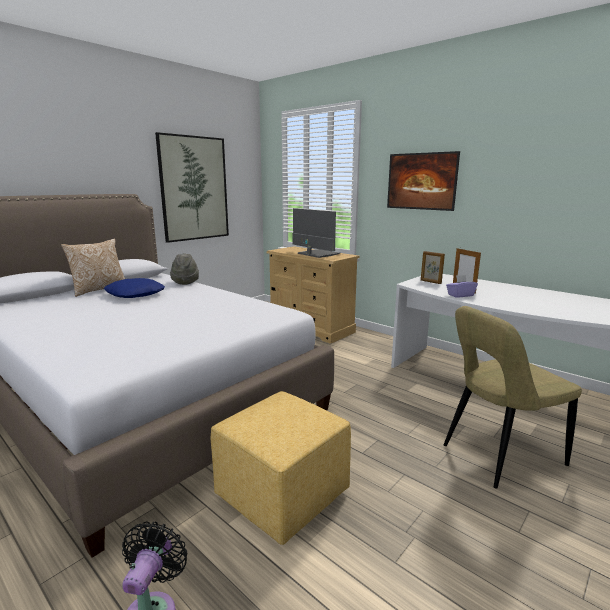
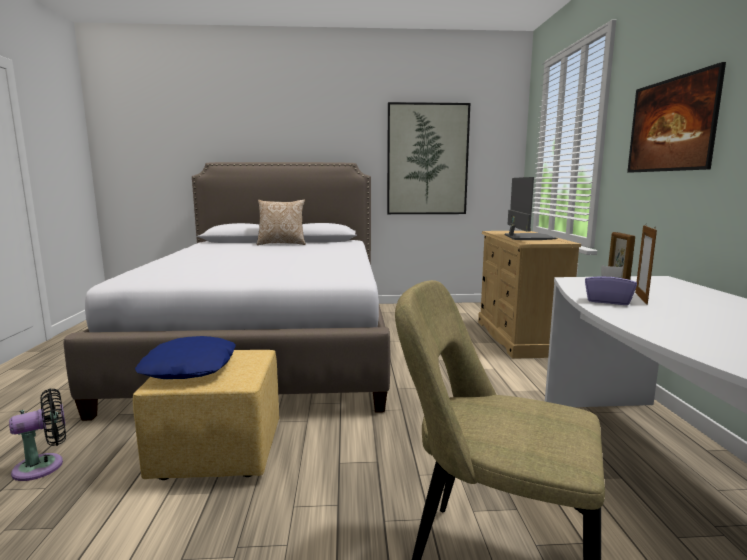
camera: 45 degrees right, 5 degrees down
blue pillow [104,278,165,298] -> blue pillow moved to [135,336,236,379]
grey hat [170,253,199,285] -> none

